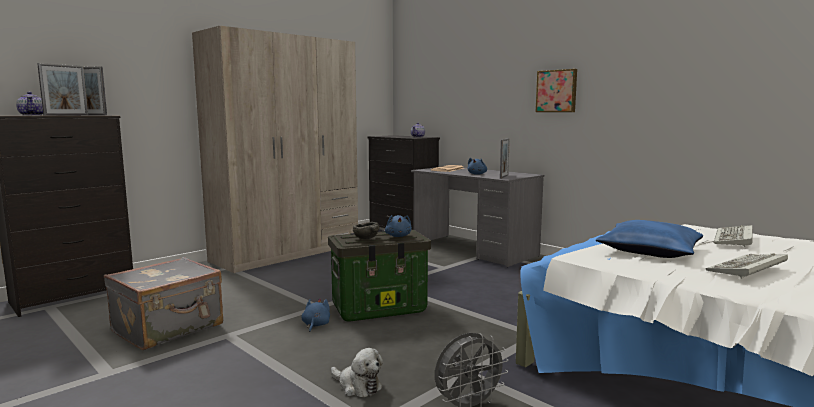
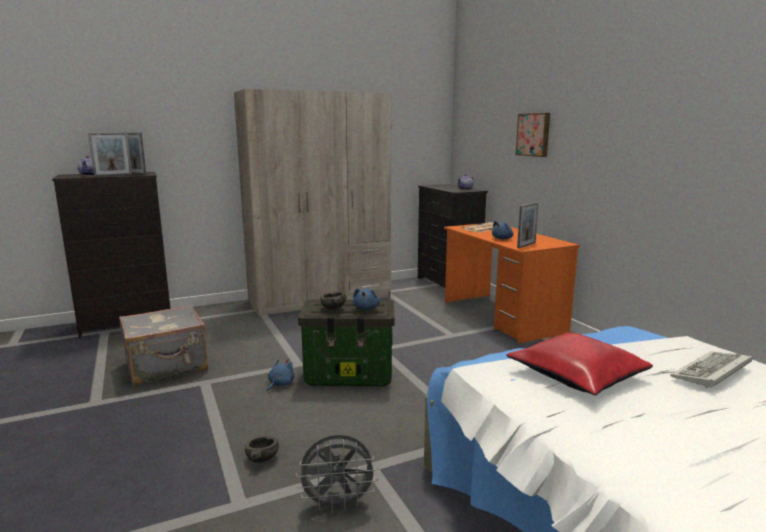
camera: 20 degrees right, 5 degrees up
plush toy [331,348,383,397] -> grey bowl [245,436,279,463]
grey desk [411,167,544,267] -> orange desk [444,222,580,344]
picture [536,69,577,112] -> picture moved to [516,113,550,157]
blue pillow [596,220,703,258] -> red pillow [506,332,653,395]
keyboard [706,253,788,279] -> none

